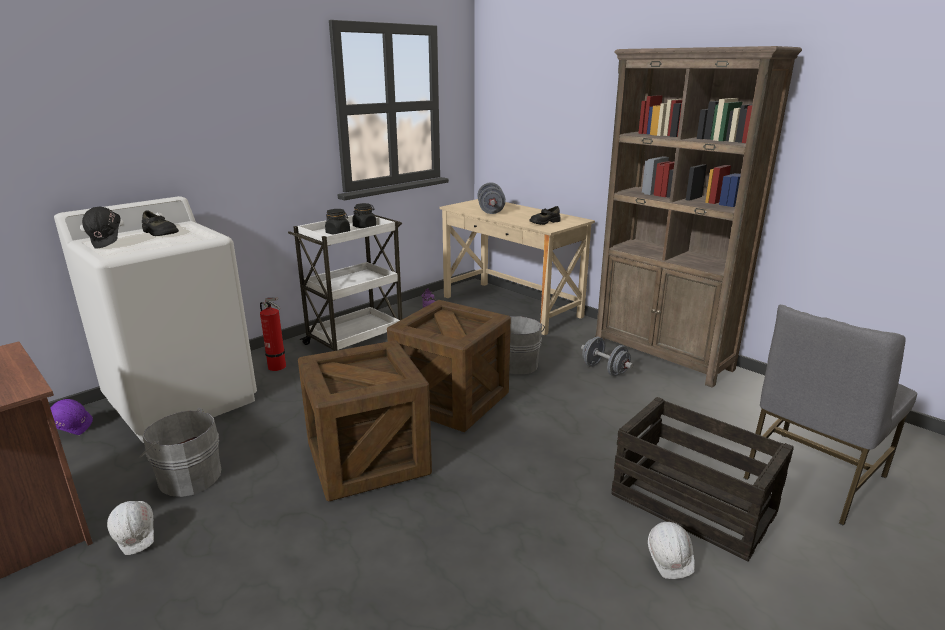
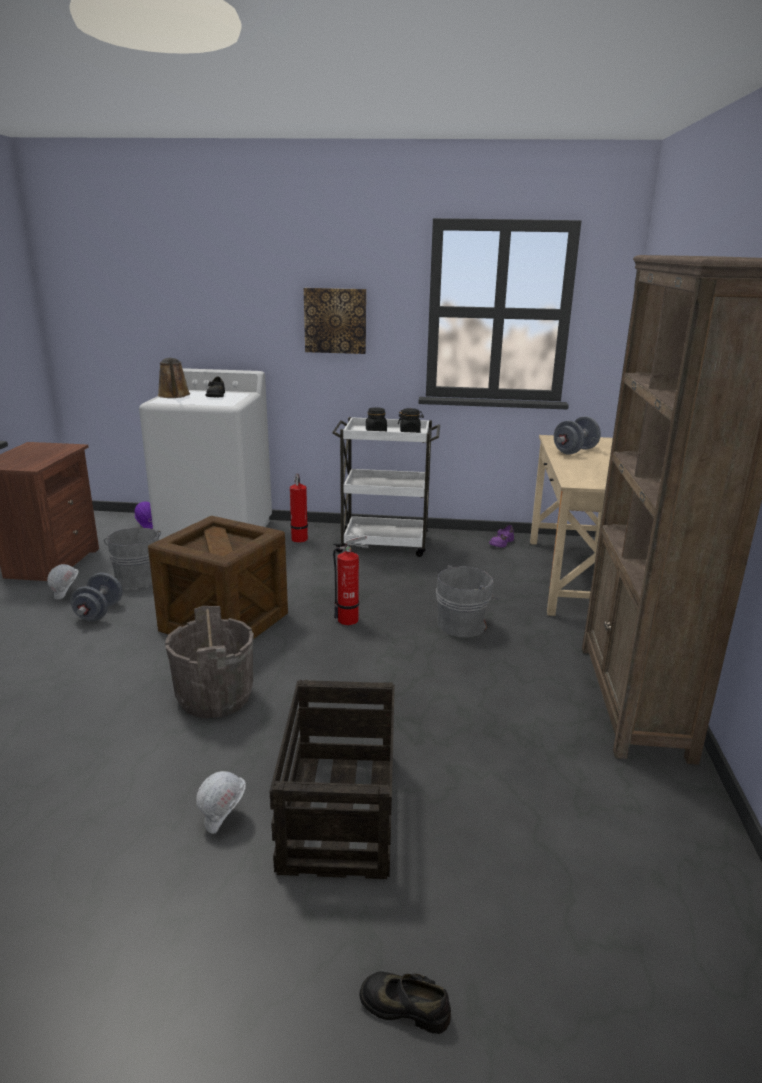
camera: 50 degrees right, 0 degrees up
black hard hat [82,207,121,249] -> brown watering can [158,358,190,398]
crate [387,300,511,432] -> fire extinguisher [333,535,369,625]
black shoe [529,206,560,225] -> black shoe moved to [360,972,451,1034]
grey dumbbell [581,337,633,377] -> grey dumbbell moved to [70,573,123,621]
grey chair [744,305,917,526] -> none
none -> grey bucket [165,606,254,718]
none -> picture [304,288,366,354]

